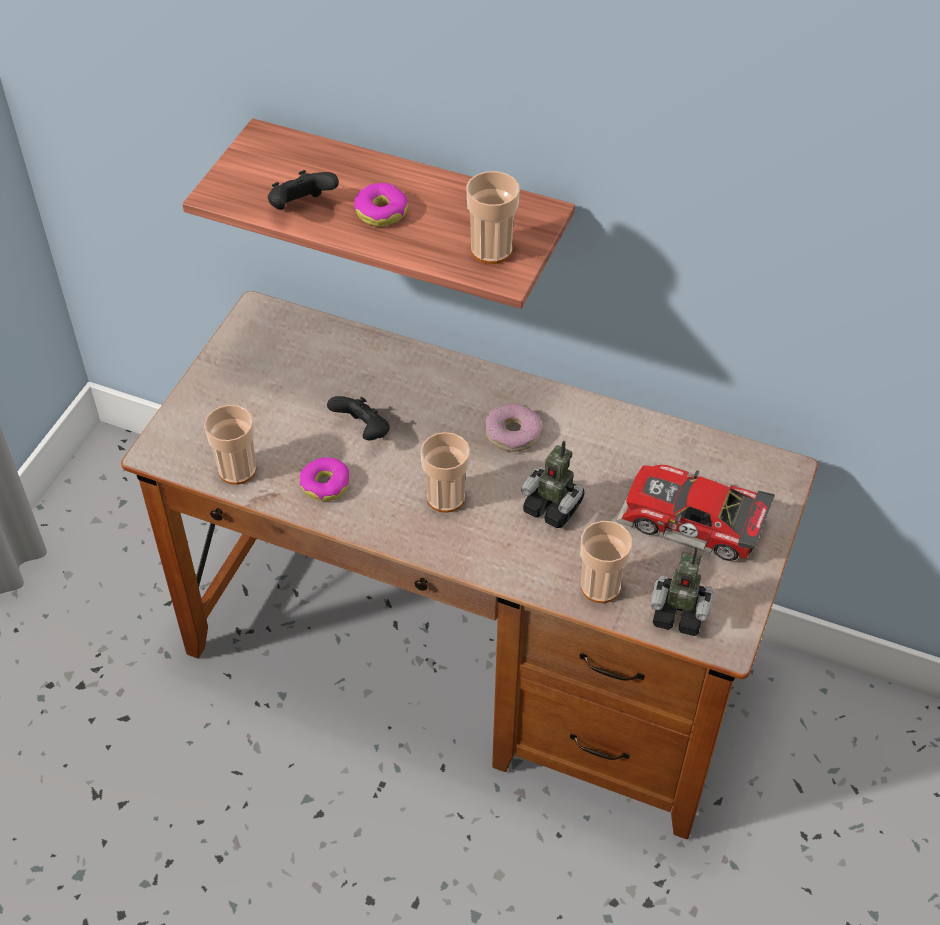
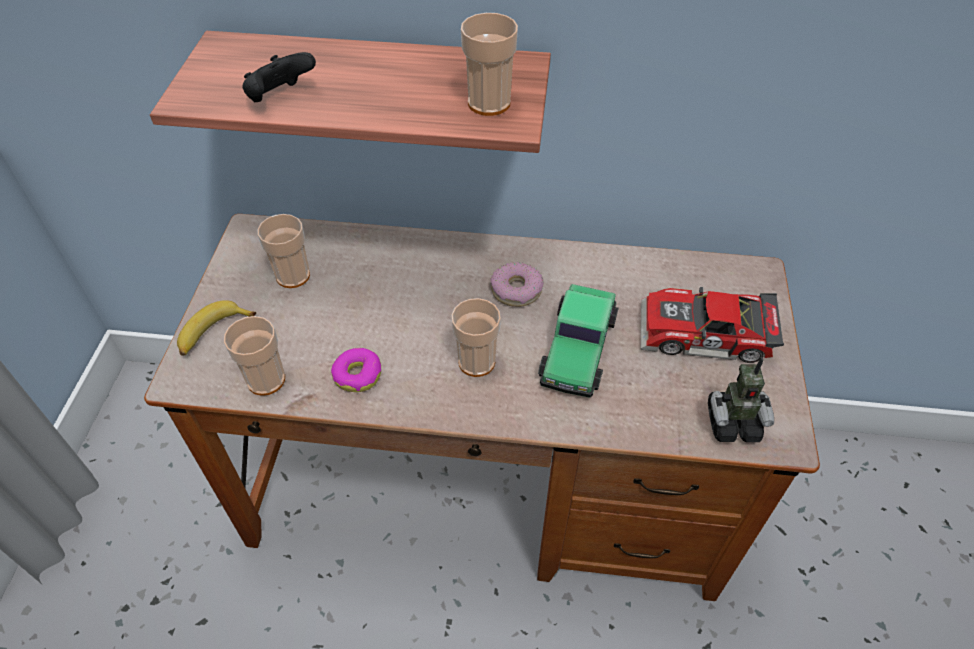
camera: 15 degrees left, 0 degrees up
black game controller [327,396,390,441] -> none
donut [354,183,408,226] -> none
toy robot [521,441,585,528] -> toy car [538,284,619,398]
cup [580,521,632,603] -> cup moved to [258,214,310,288]
none -> banana [177,300,256,356]

